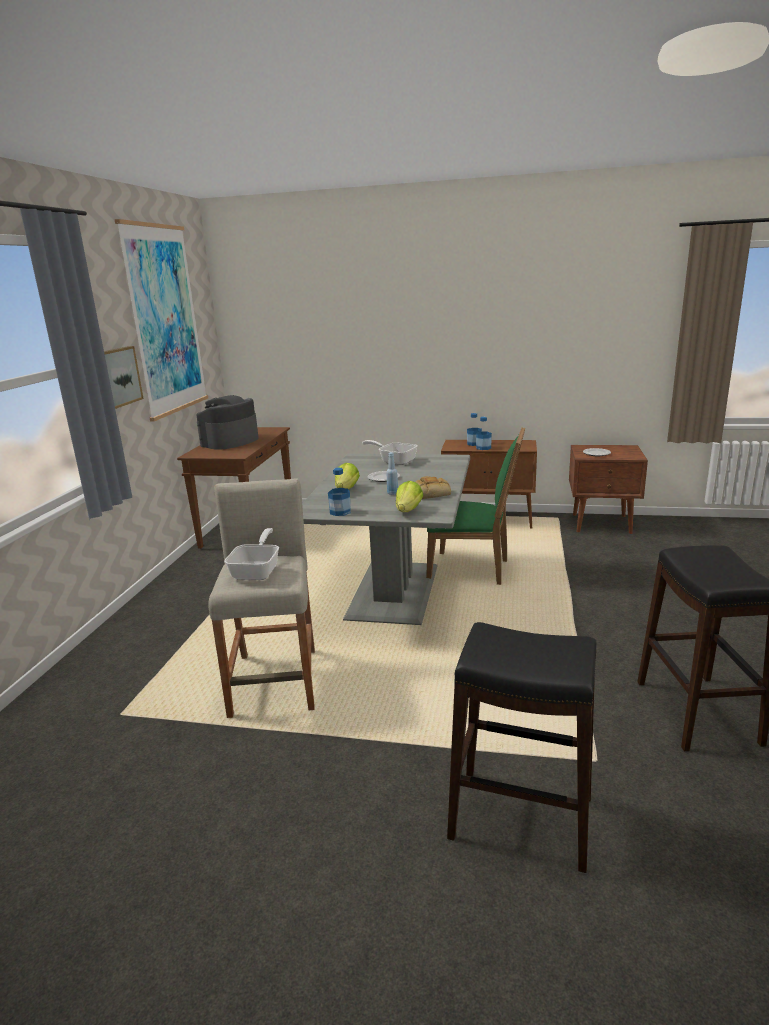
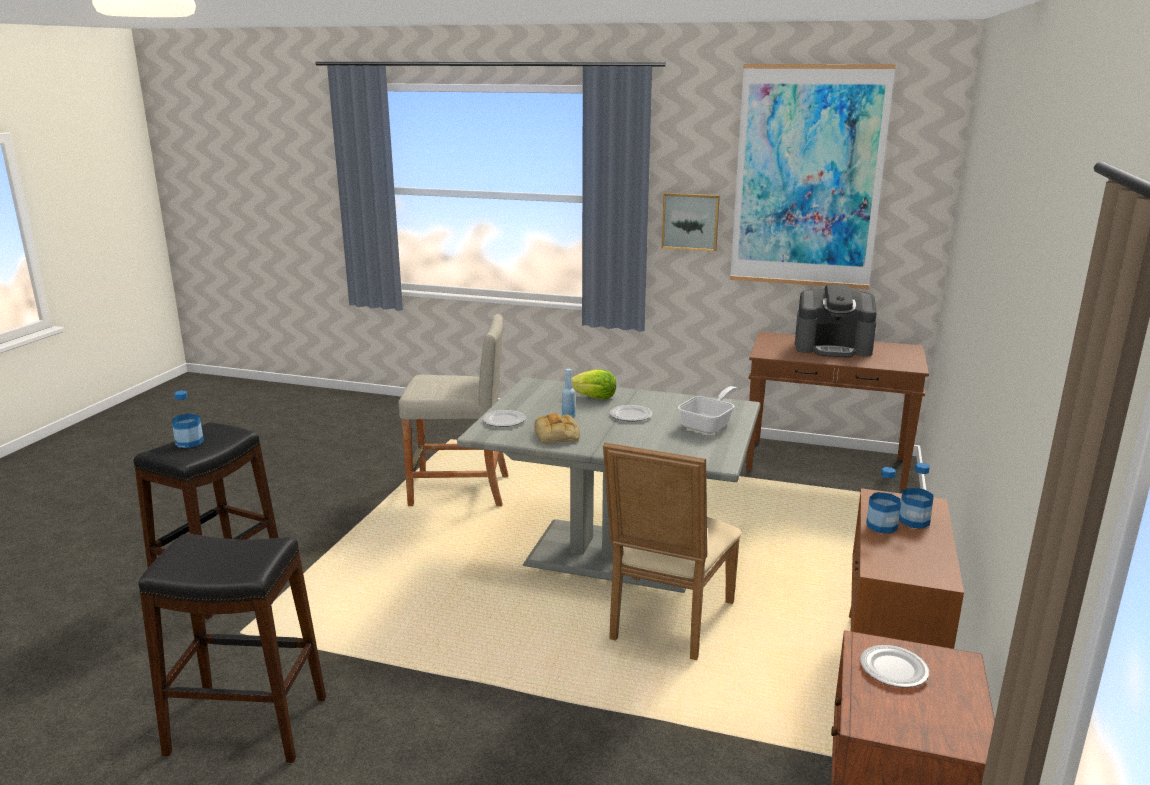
camera: 95 degrees right, 0 degrees up
coffee machine [197,395,259,450] -> coffee machine turned 150 degrees clockwise [795,284,877,358]
frying pan [224,528,279,580] -> none
bottle [328,468,351,516] -> bottle moved to [172,391,204,448]
lettuce [396,481,423,512] -> plate [483,410,525,427]
green chair [426,427,525,585] -> beige chair [603,443,742,660]

